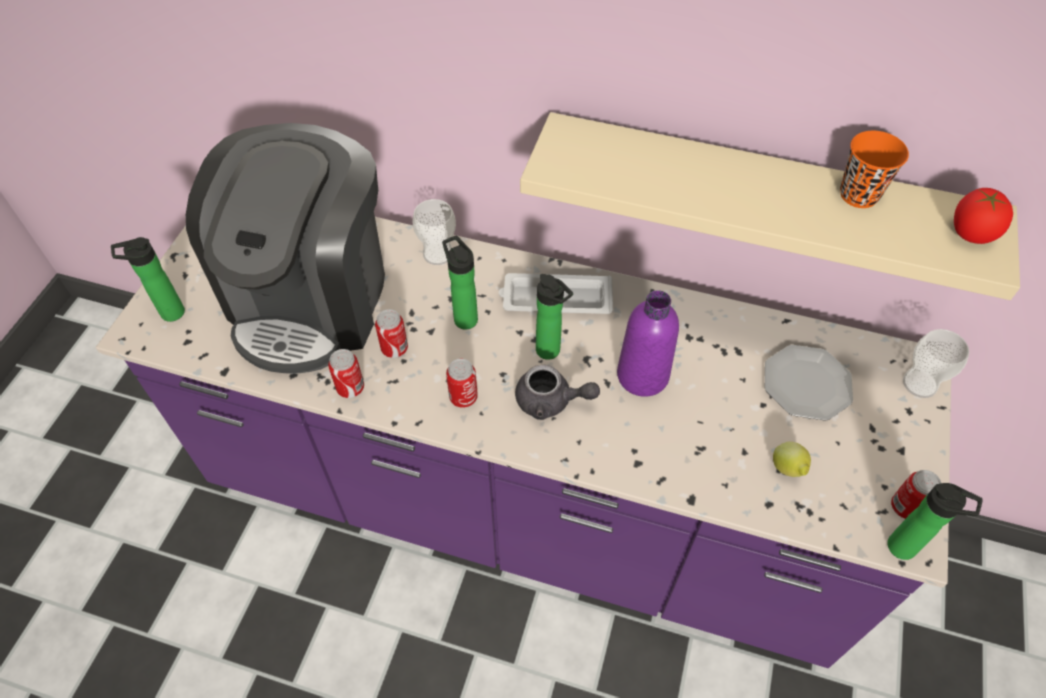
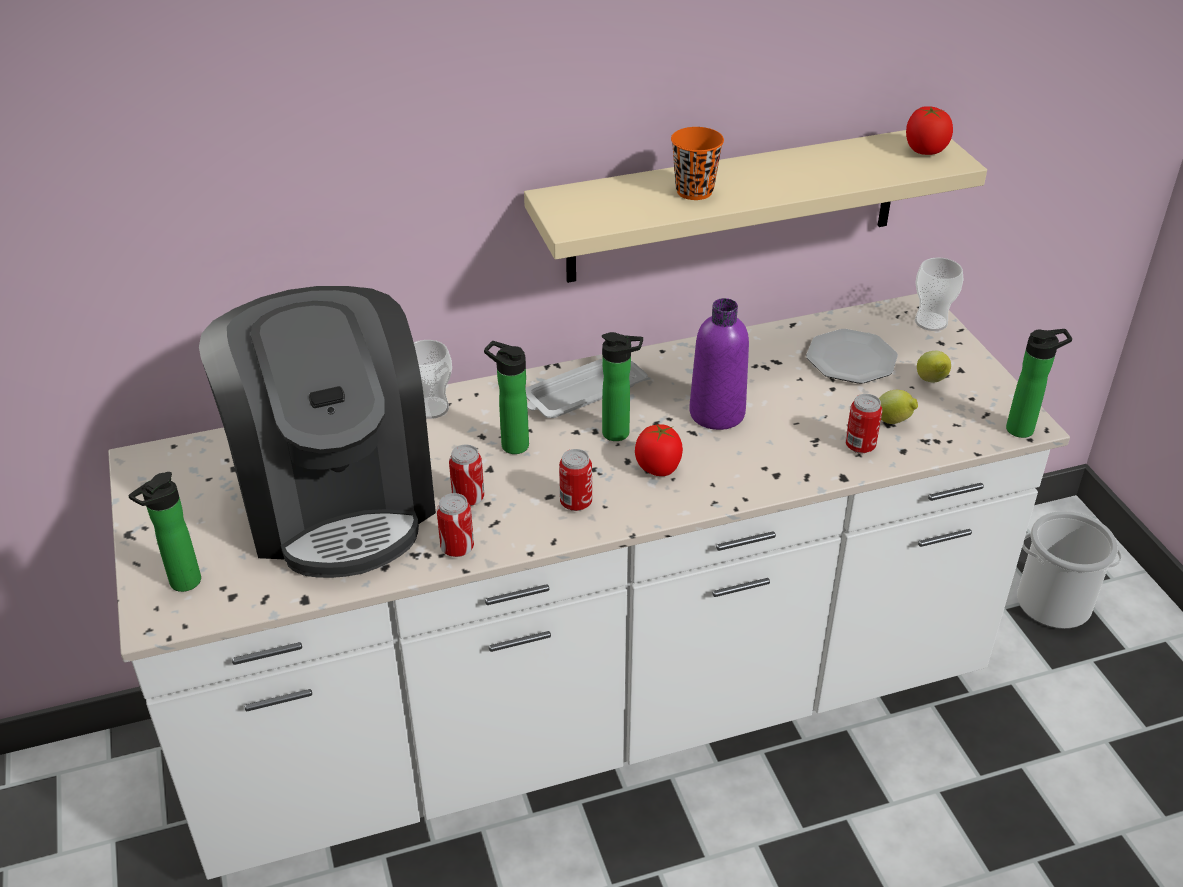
camera: 35 degrees left, 15 degrees down
purple counter [96,217,951,668] -> white counter [108,294,1070,880]
grey teapot [515,365,600,420] -> tomato [635,424,683,476]
orange cup [840,131,909,208] -> orange cup moved to [671,127,724,200]
can [891,470,941,519] -> can moved to [845,394,882,453]
none -> lemon [917,351,951,382]
none -> bucket [1017,511,1122,629]

